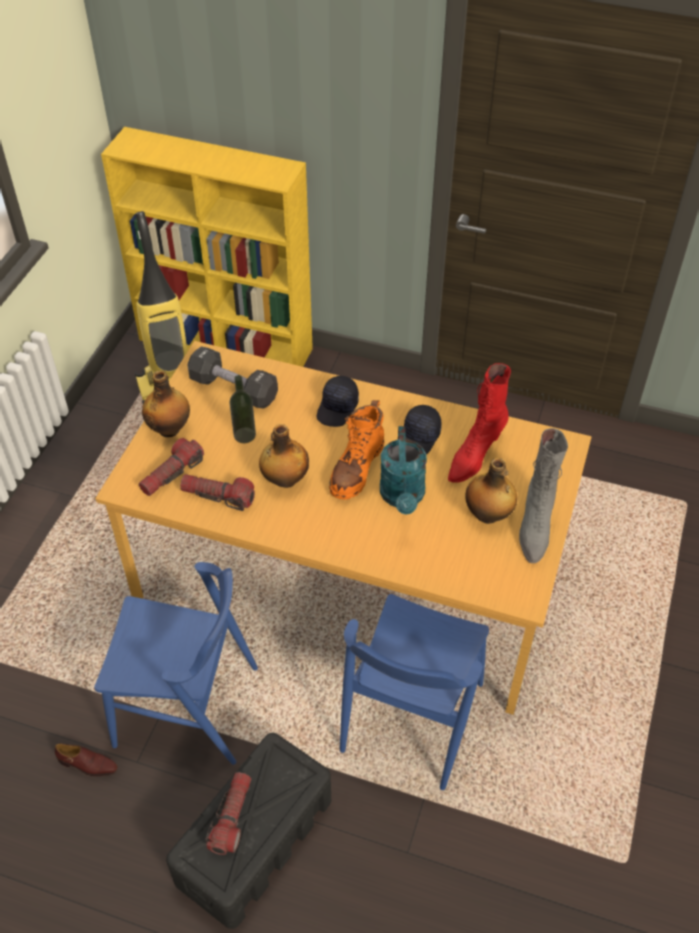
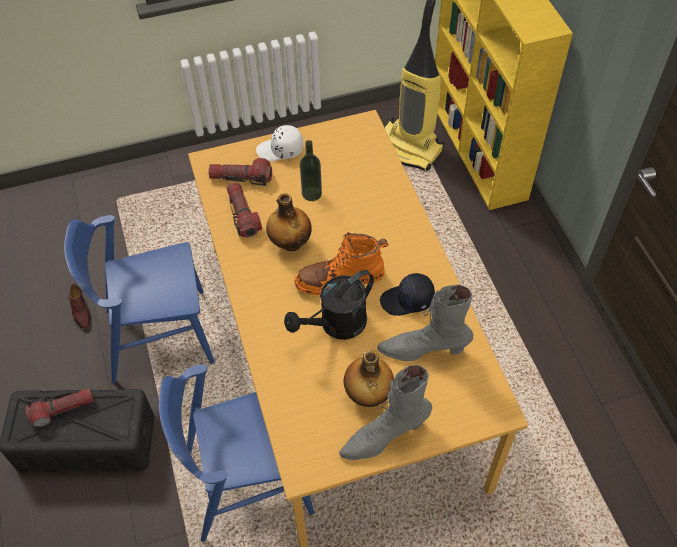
camera: 55 degrees right, 5 degrees up
blue chair [94,562,258,765] -> blue chair turned 105 degrees clockwise [64,215,215,383]
bottle [142,370,190,437] -> white cap [256,125,303,161]
black dumbbell [187,346,278,408] -> none
black cap [317,376,359,427] -> none
turquoise watering can [380,426,427,515] -> black watering can [284,270,374,340]
red boot [448,363,511,483] -> grey boot [377,285,473,361]

